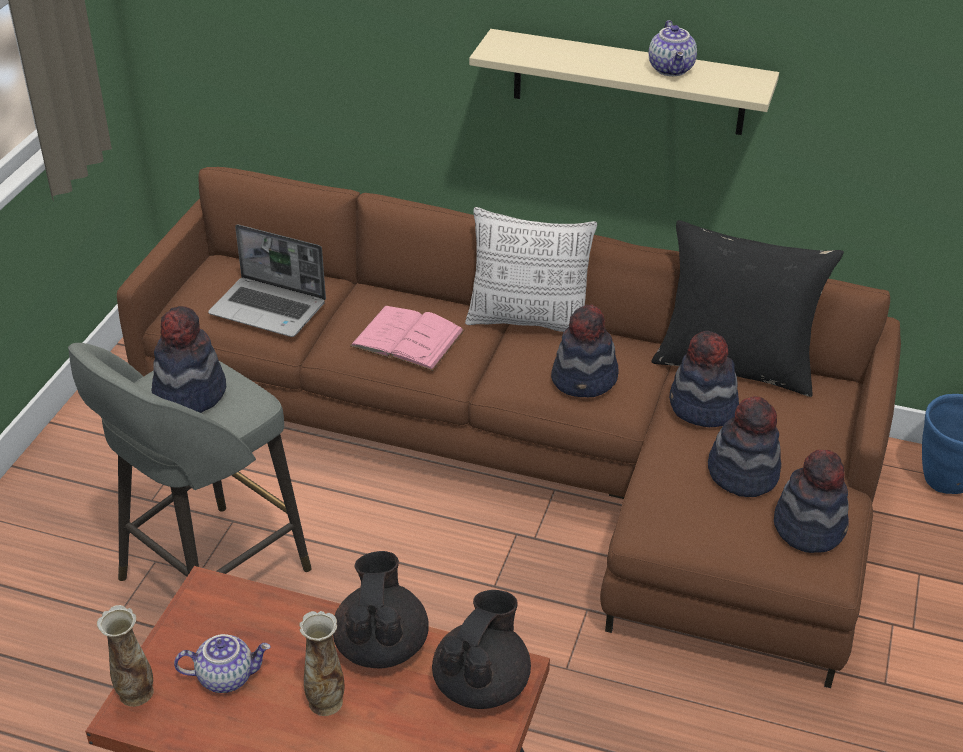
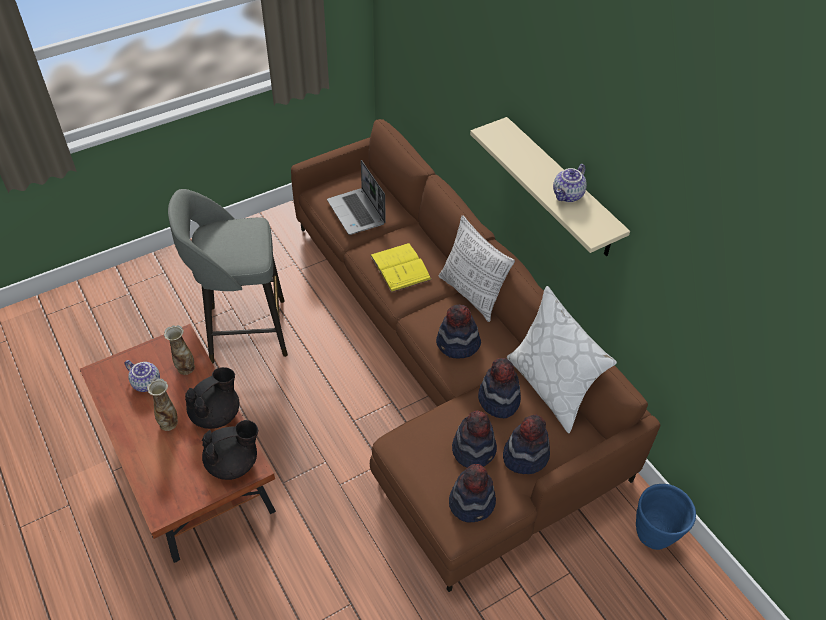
camera: 40 degrees right, 10 degrees up
vase [97,605,154,707] -> vase moved to [164,325,195,375]
hat [152,306,226,413] -> hat moved to [503,414,550,474]
pink book [350,306,465,371] -> yellow book [370,243,432,293]
black pillow [651,220,844,397] -> white pillow [507,286,617,434]

